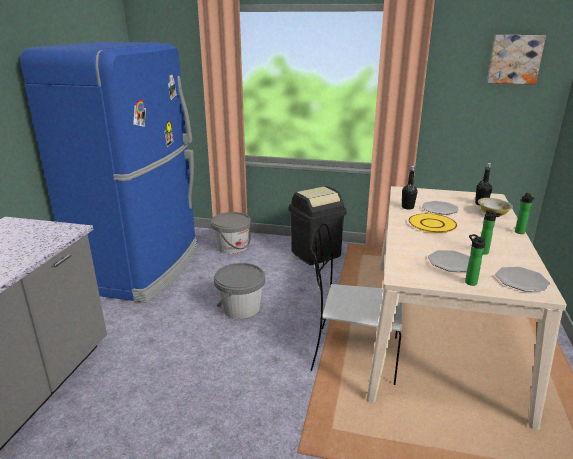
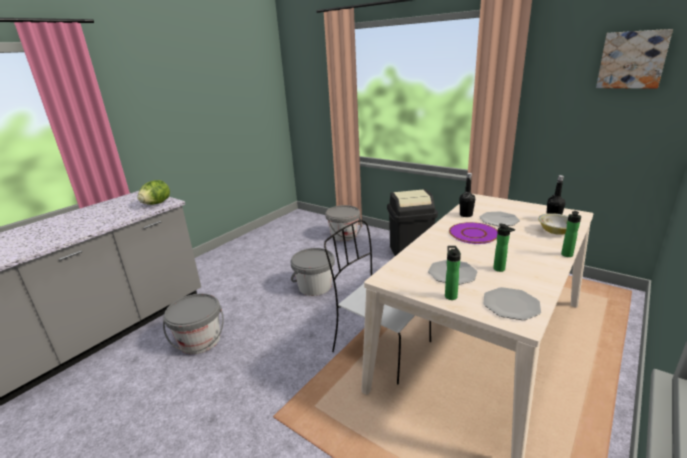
camera: 25 degrees right, 0 degrees up
blue fridge [20,42,198,303] -> none
yellow plate [409,213,457,233] -> purple plate [449,222,498,244]
none -> lettuce [137,180,170,205]
none -> grey bucket [163,293,224,354]

